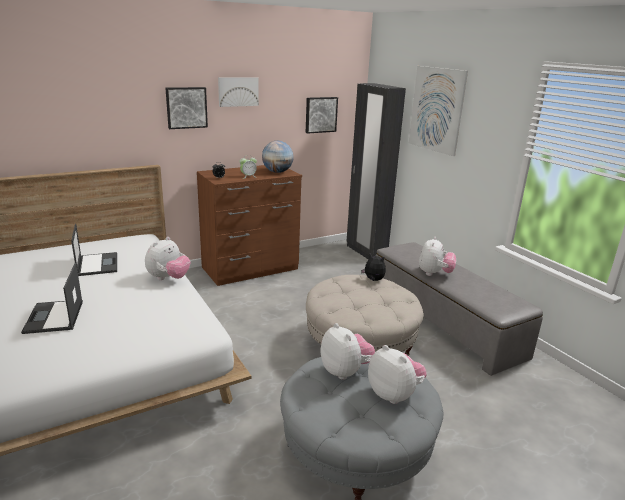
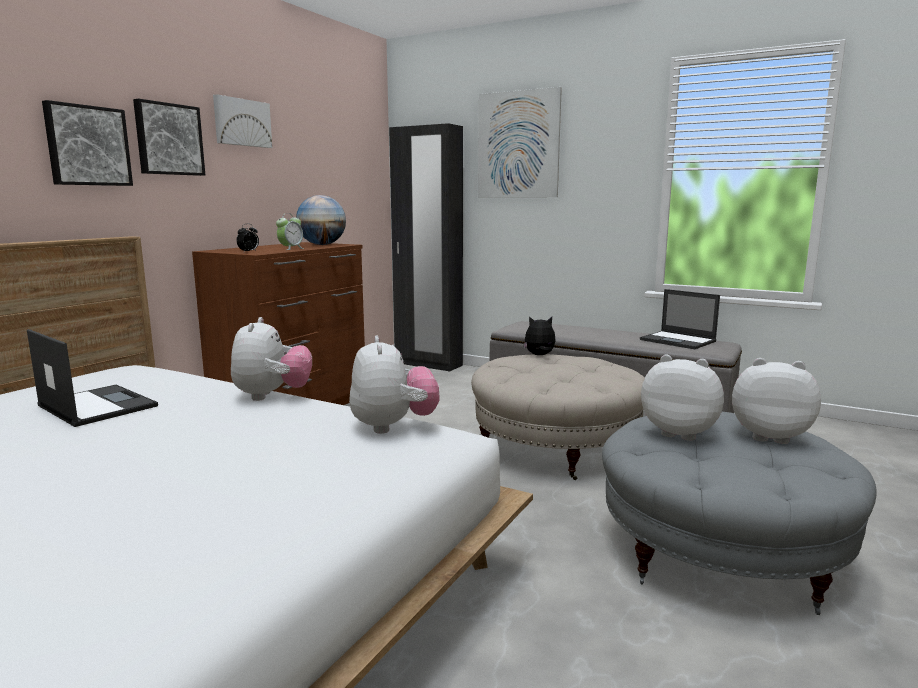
camera: 30 degrees left, 10 degrees down
laptop [21,263,83,334] -> laptop moved to [640,289,720,349]
picture [306,97,338,134] -> picture moved to [42,100,133,186]
plush toy [419,237,456,276] -> plush toy moved to [349,336,440,434]

